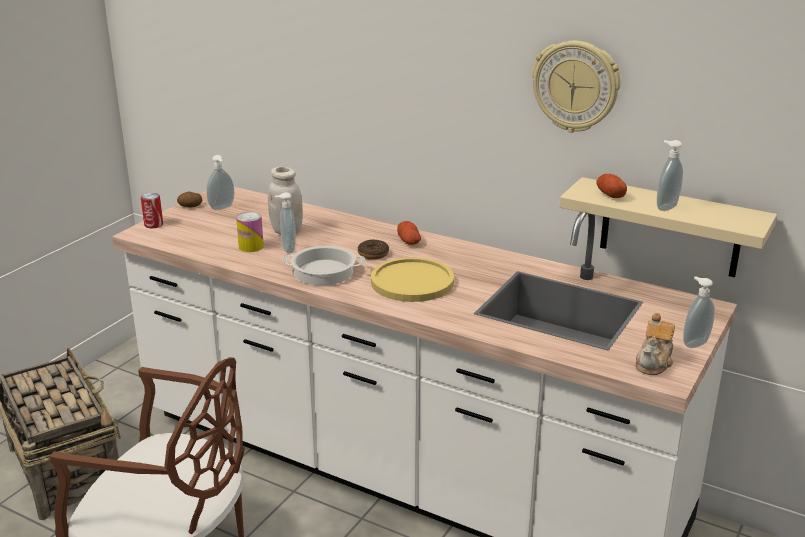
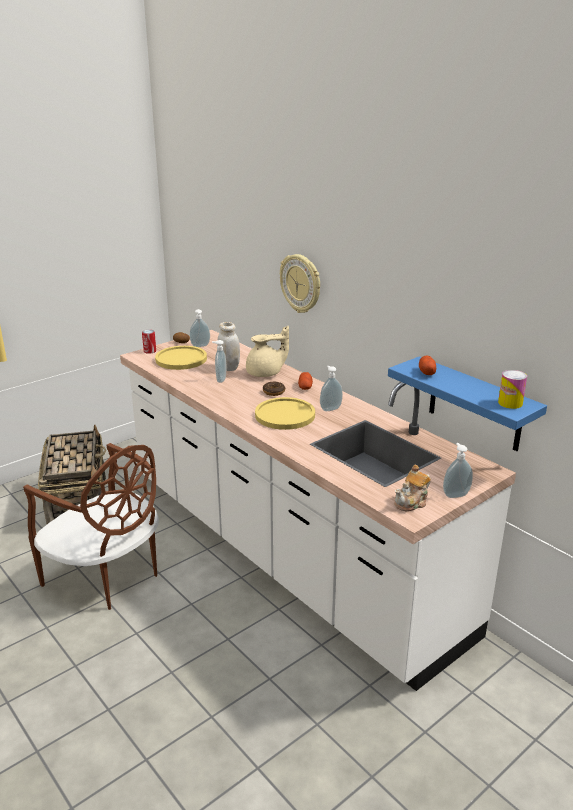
camera: 20 degrees right, 0 degrees up
can [236,212,264,252] -> can moved to [498,370,527,409]
cooking pot [282,246,366,285] -> none
wall clock [532,41,621,133] -> wall clock moved to [280,254,320,313]
beige shelf [559,177,777,277] -> blue shelf [388,356,547,451]
soap dispenser [657,140,683,211] -> soap dispenser moved to [320,366,343,411]
none -> yellow plate [155,346,207,370]
none -> beige teapot [246,326,289,377]

